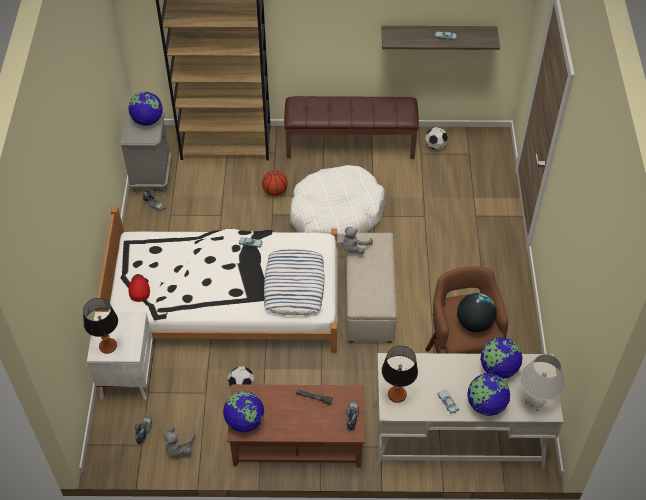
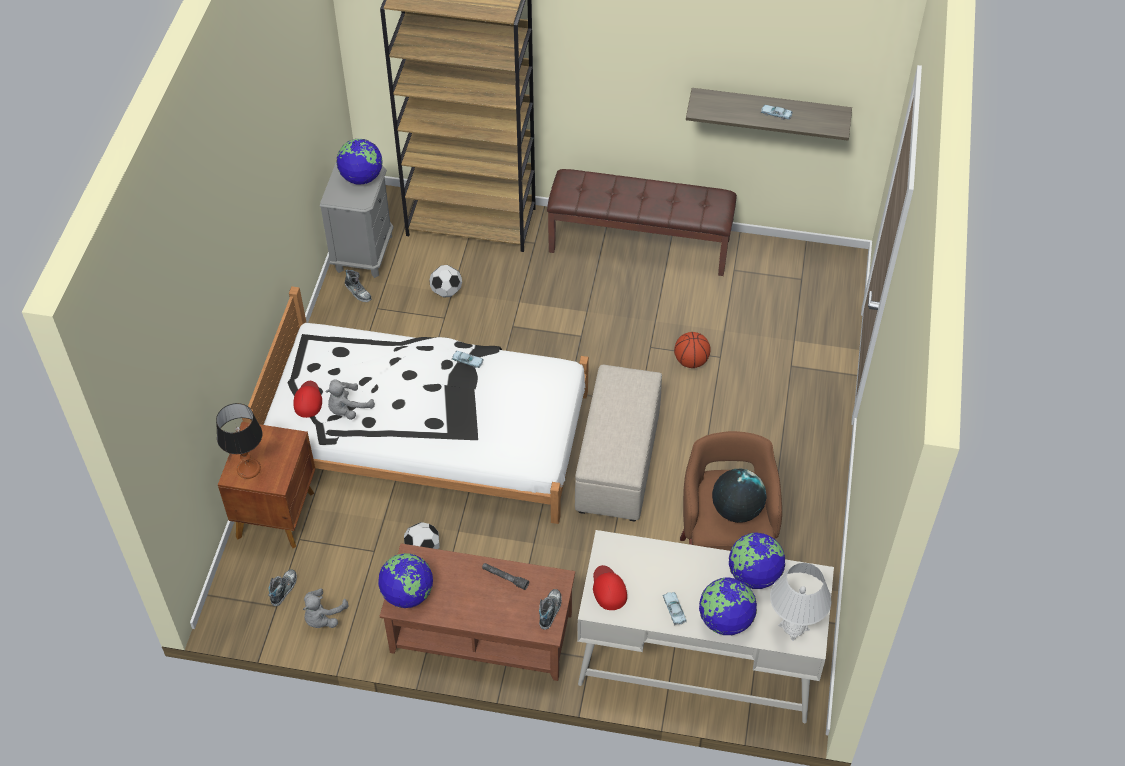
camera: 10 degrees right, 0 degrees up
white nightstand [87,312,153,400] -> brown nightstand [218,422,316,548]
basketball [262,170,287,196] -> basketball moved to [674,332,711,368]
pillow [264,249,324,315] -> none
white dog bed [290,165,385,244] -> none
grey plush toy [343,226,373,254] -> grey plush toy moved to [325,379,375,420]
table lamp [382,346,418,403] -> red cap [593,565,627,610]
football [425,127,448,150] -> football moved to [429,265,462,298]

